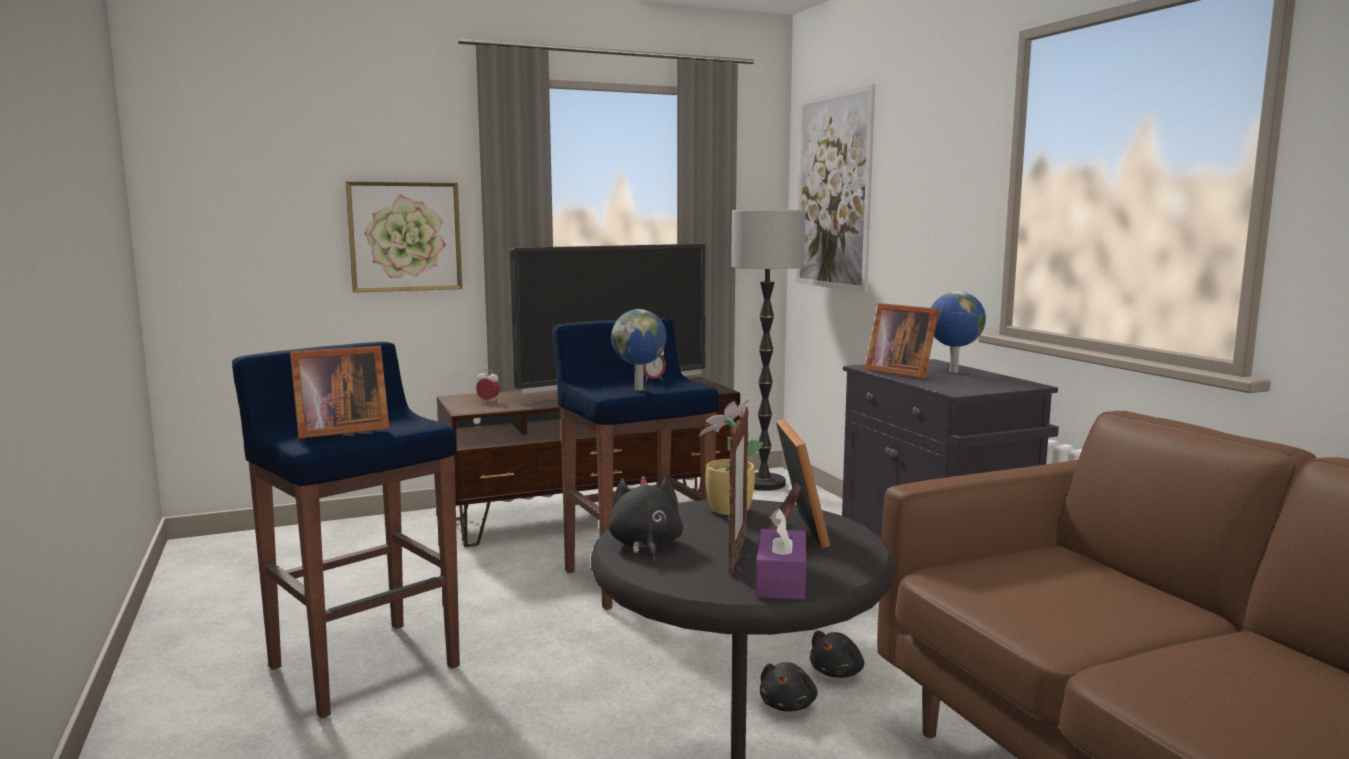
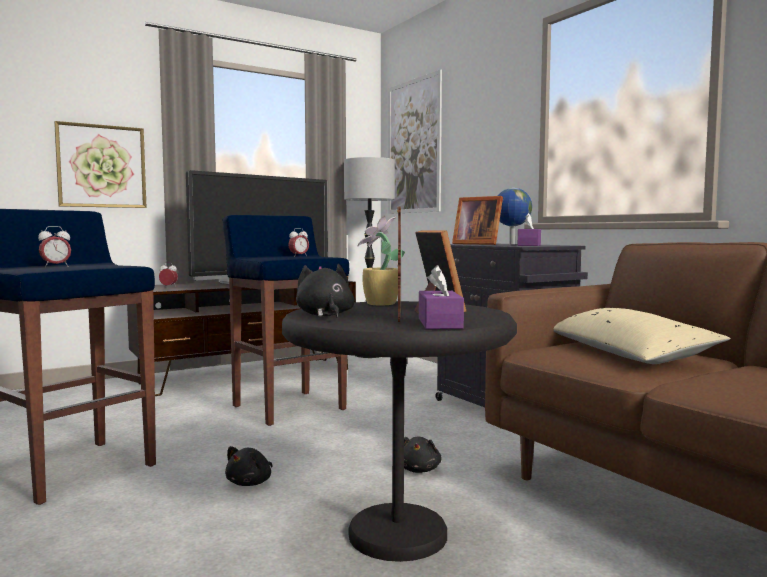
camera: 10 degrees left, 5 degrees down
picture frame [290,346,389,439] -> alarm clock [38,226,71,268]
globe [611,309,667,391] -> none
black plush toy [810,630,864,678] -> black plush toy moved to [225,446,273,486]
none -> purple tissue box [518,213,541,246]
none -> beige pillow [554,308,730,364]

